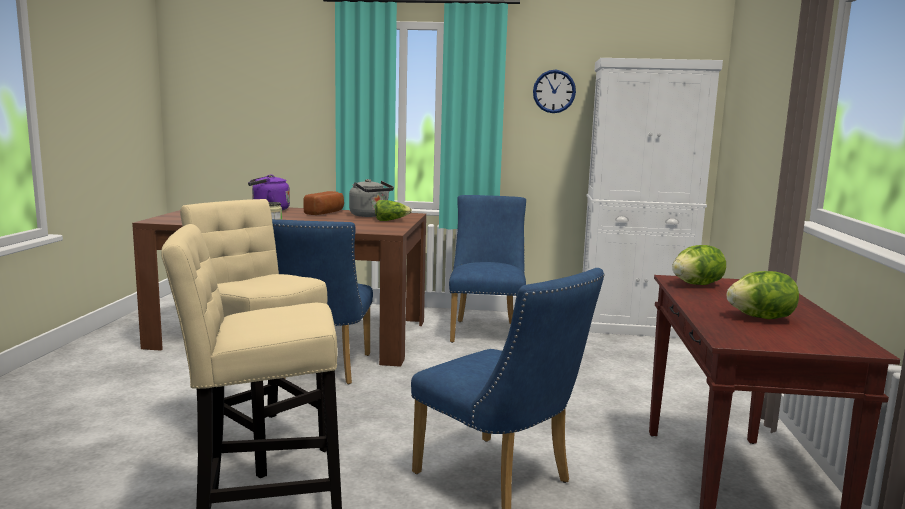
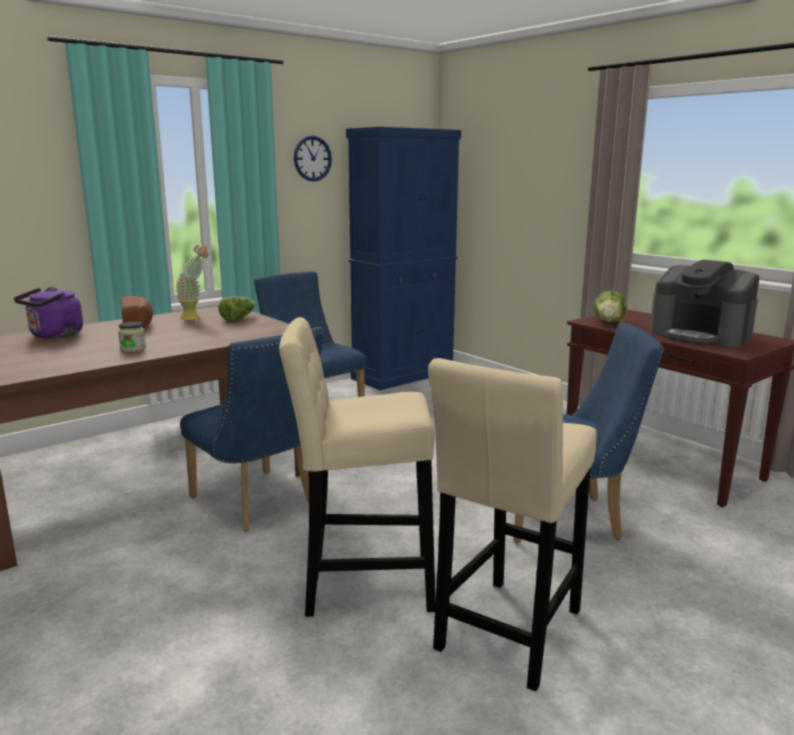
camera: 45 degrees left, 5 degrees up
grey kettle [349,179,394,217] -> potted plant [175,245,209,320]
white cabinet [583,58,723,338] -> blue cabinet [346,127,461,390]
lettuce [727,271,799,319] -> coffee machine [650,260,759,347]

